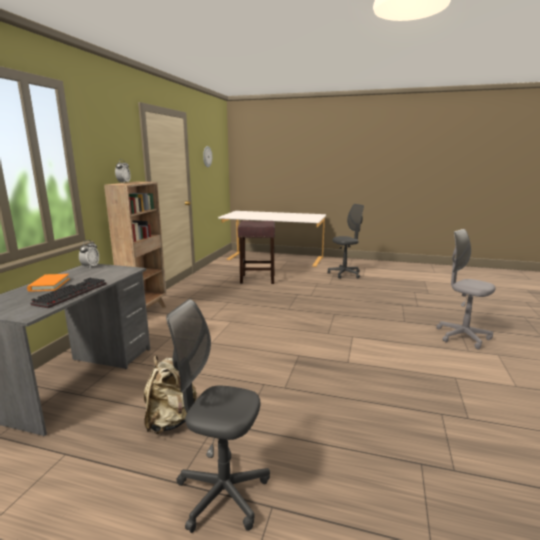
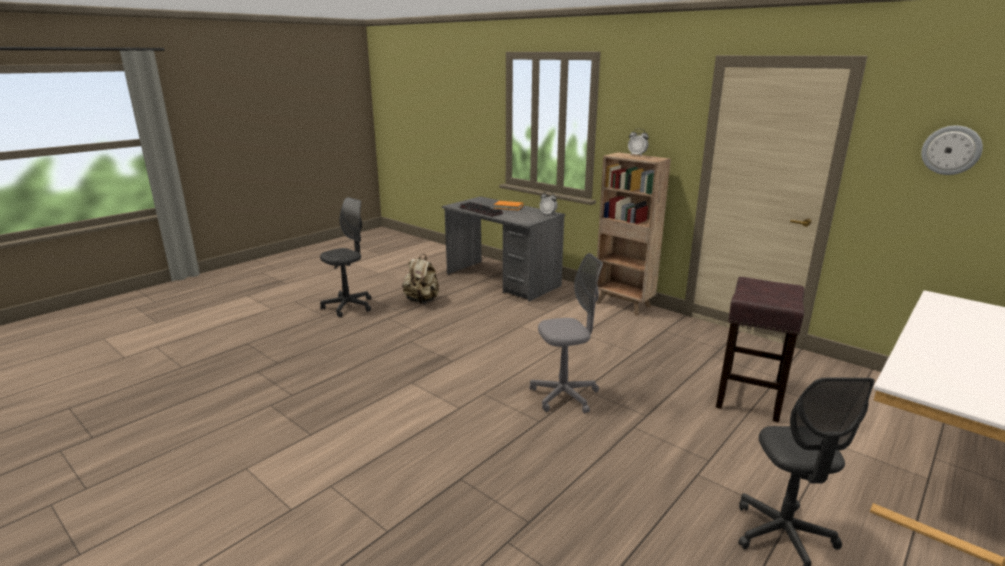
camera: 115 degrees right, 5 degrees up
grey office chair [436,229,496,350] -> grey office chair moved to [530,253,603,414]

